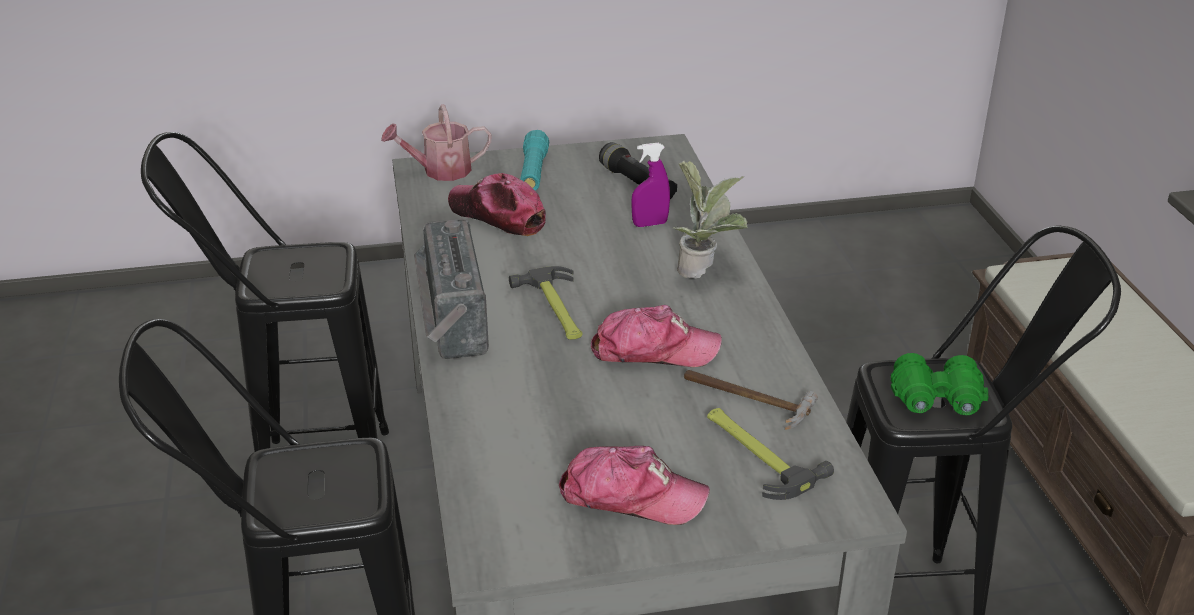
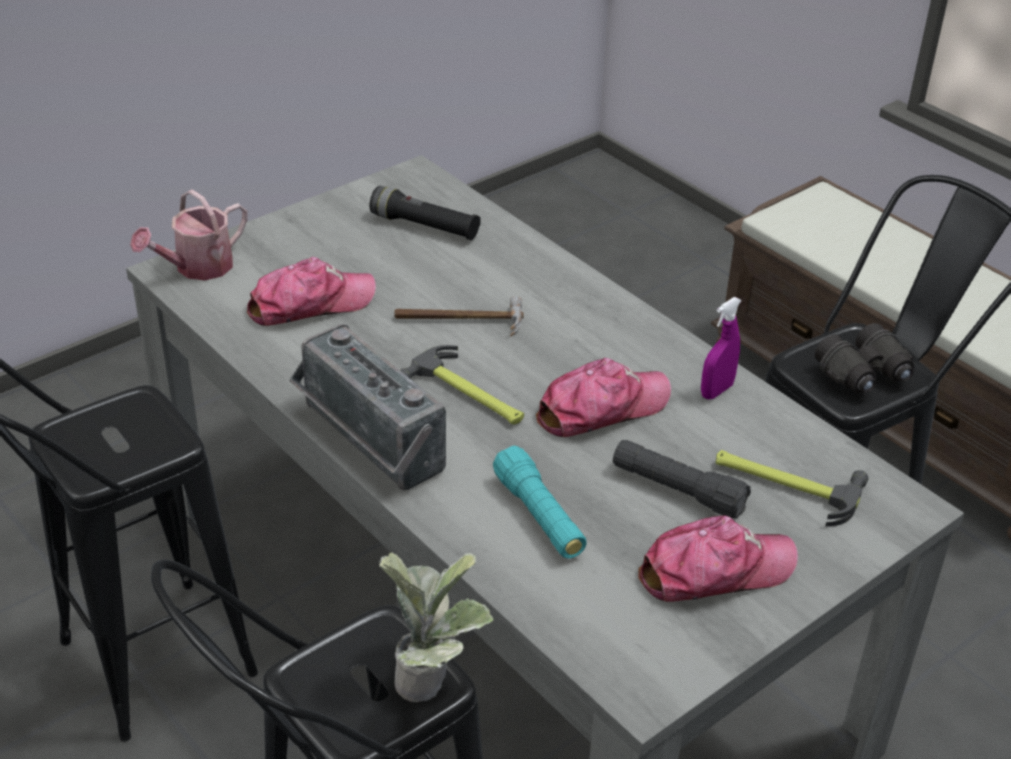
camera: 30 degrees left, 5 degrees up
cap [448,173,546,236] -> cap turned 150 degrees clockwise [247,257,376,326]
turquoise flashlight [520,130,549,190] -> turquoise flashlight moved to [493,446,587,559]
purple spray bottle [631,143,670,227] -> purple spray bottle moved to [701,297,742,400]
potted plant [673,161,748,279] -> potted plant moved to [379,549,494,703]
hammer [684,370,818,430] -> hammer moved to [394,296,524,337]
green binoculars [891,353,988,415] -> black binoculars [815,323,914,393]
none -> black flashlight [613,440,751,519]

